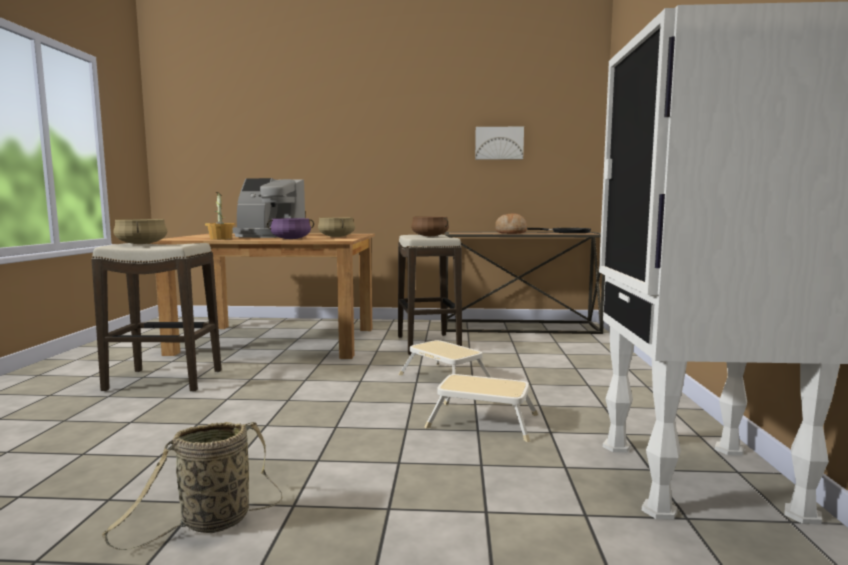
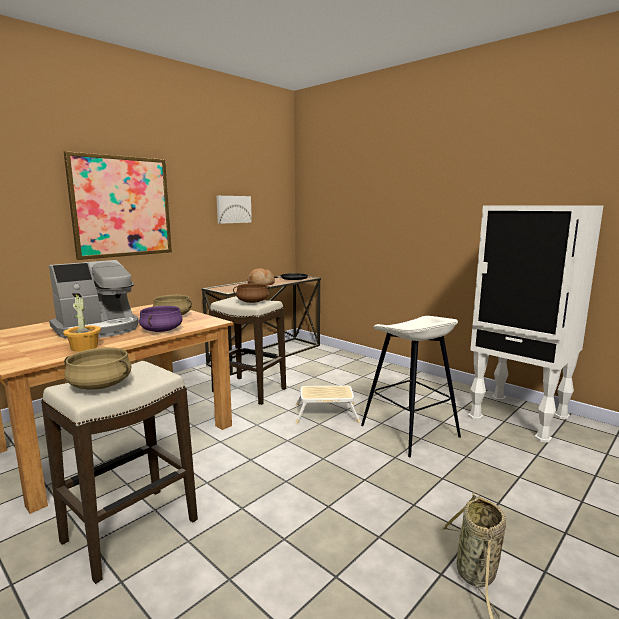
camera: 50 degrees left, 5 degrees up
beige step ladder [425,374,538,442] -> white stool [361,316,461,458]
none -> picture [64,151,172,260]

